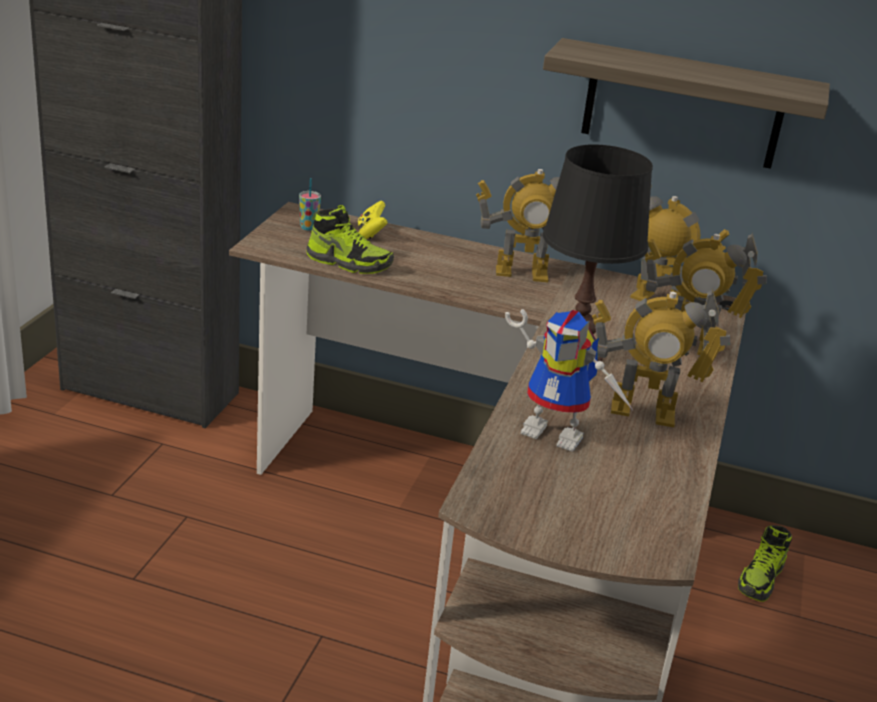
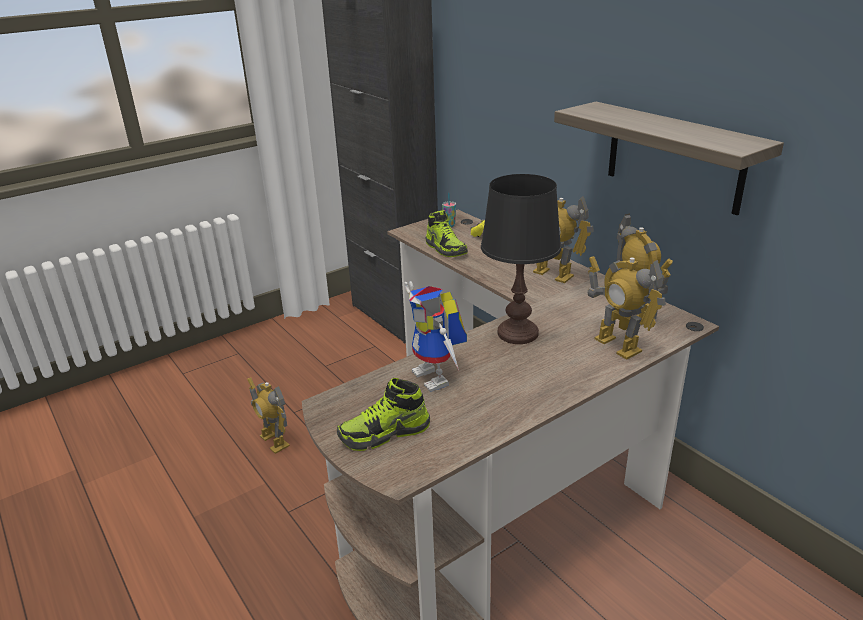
camera: 40 degrees right, 0 degrees up
toy robot [592,288,730,427] -> toy robot moved to [247,377,290,454]
shoe [738,525,792,602] -> shoe moved to [337,378,430,451]

